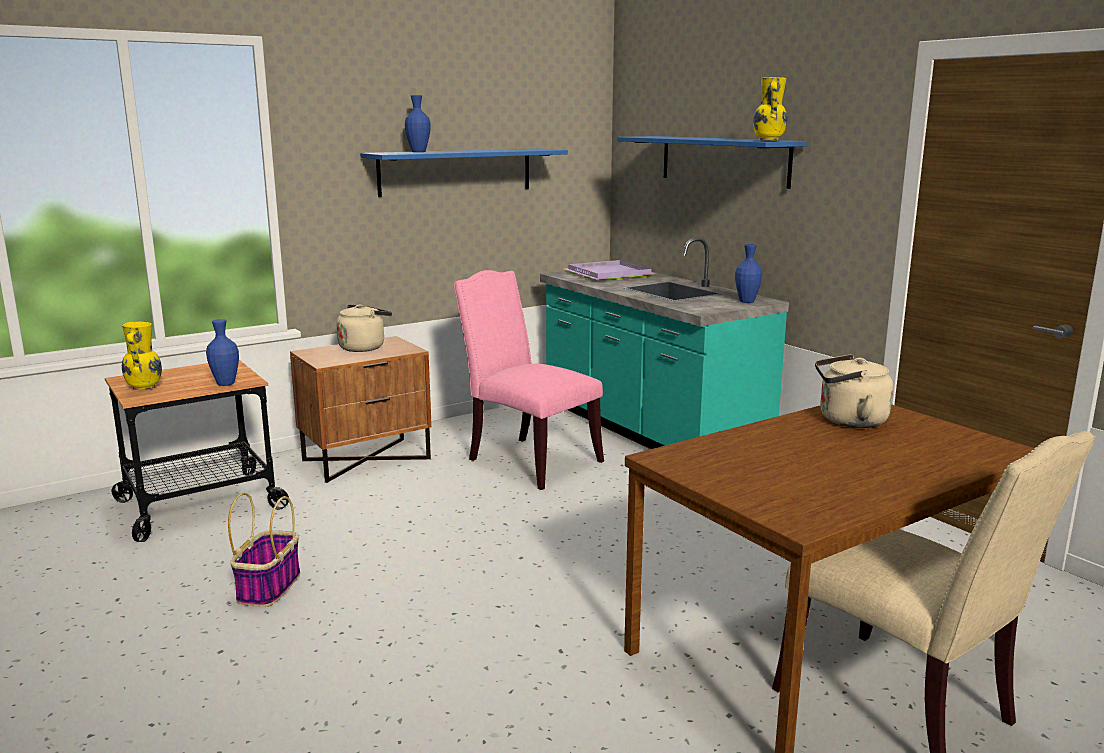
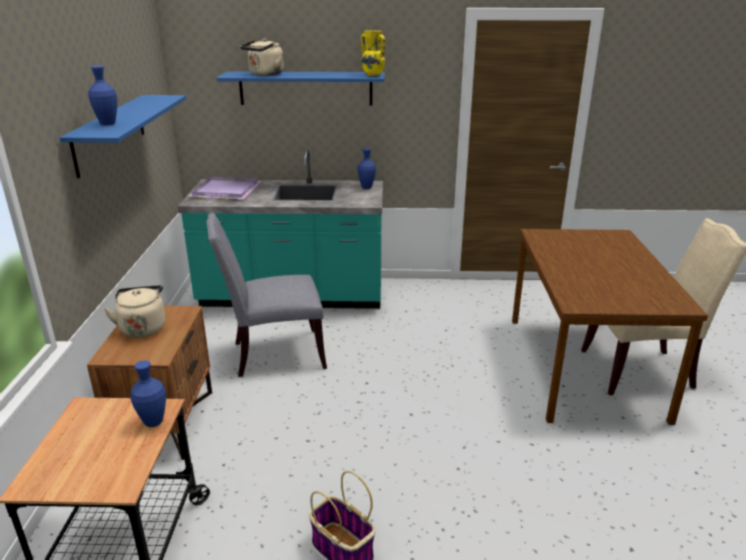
camera: 55 degrees left, 10 degrees up
yellow vase [122,321,162,390] -> none
pink chair [454,270,604,490] -> grey chair [207,213,327,377]
beige kettle [815,354,893,428] -> beige kettle moved to [240,39,284,76]

